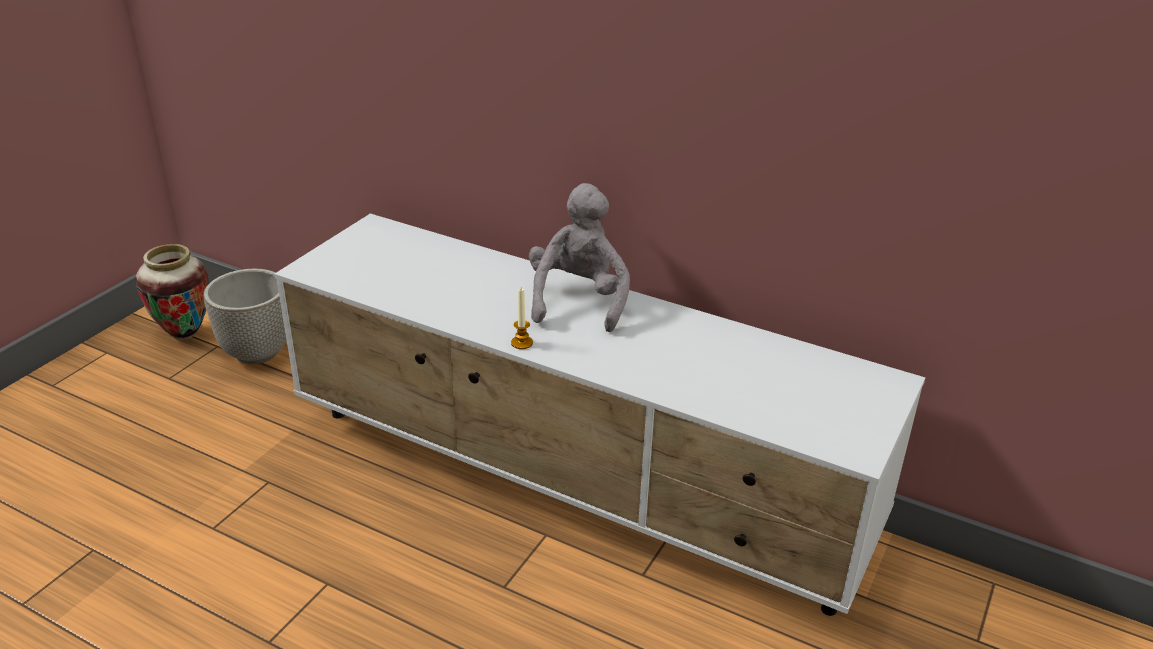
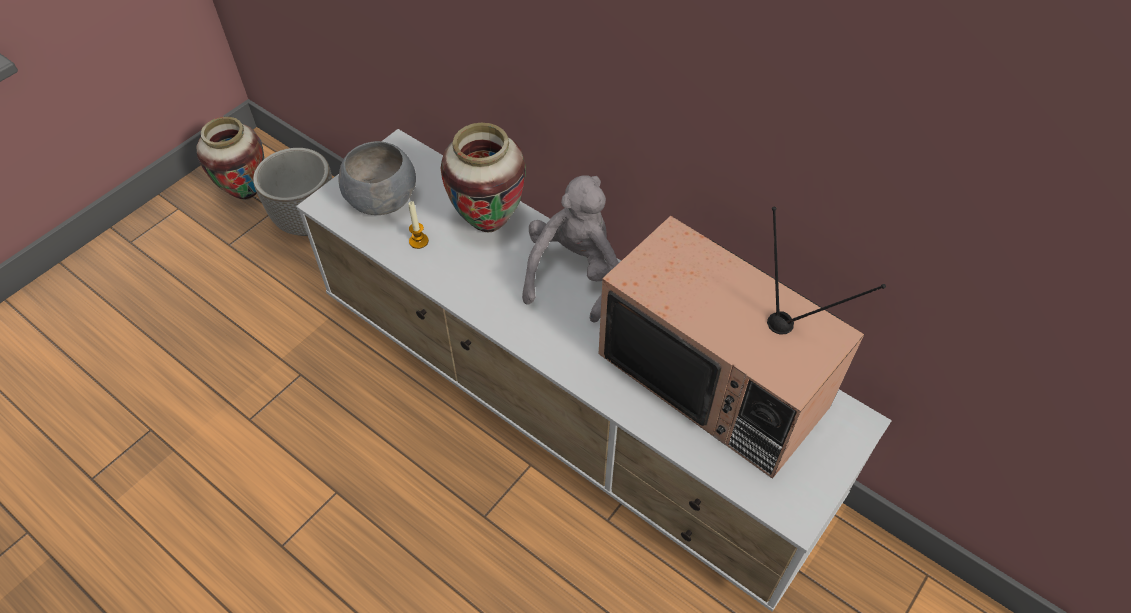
camera: 10 degrees right, 20 degrees up
candle [511,288,533,349] -> candle moved to [408,201,429,249]
none -> grey bowl [338,141,416,215]
none -> vase [440,123,526,233]
none -> television [599,206,886,479]

